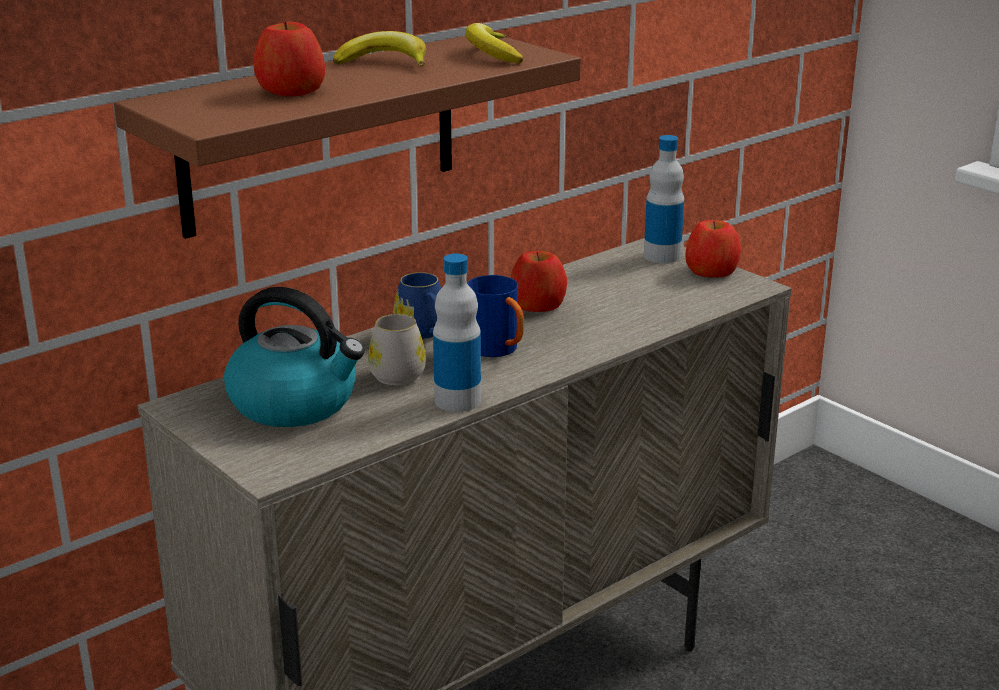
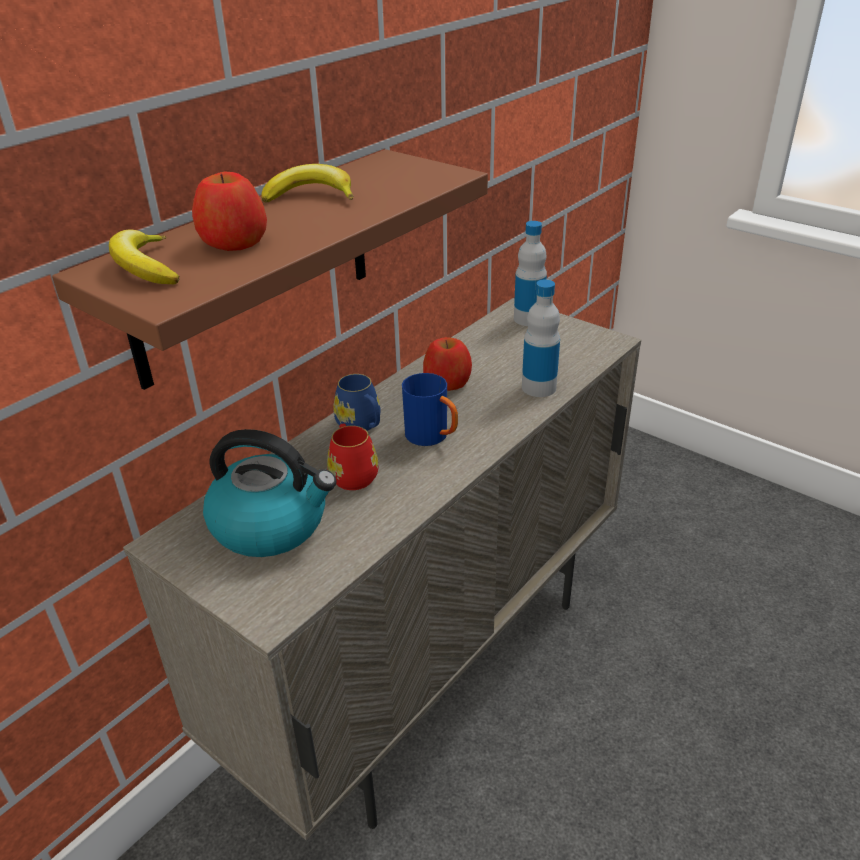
camera: 10 degrees left, 10 degrees up
white mug [368,314,426,385] -> red mug [327,423,379,490]
bottle [433,254,481,412] -> bottle moved to [522,280,560,397]
banana [465,23,524,64] -> banana moved to [109,229,179,284]
apple [685,220,741,278] -> none

